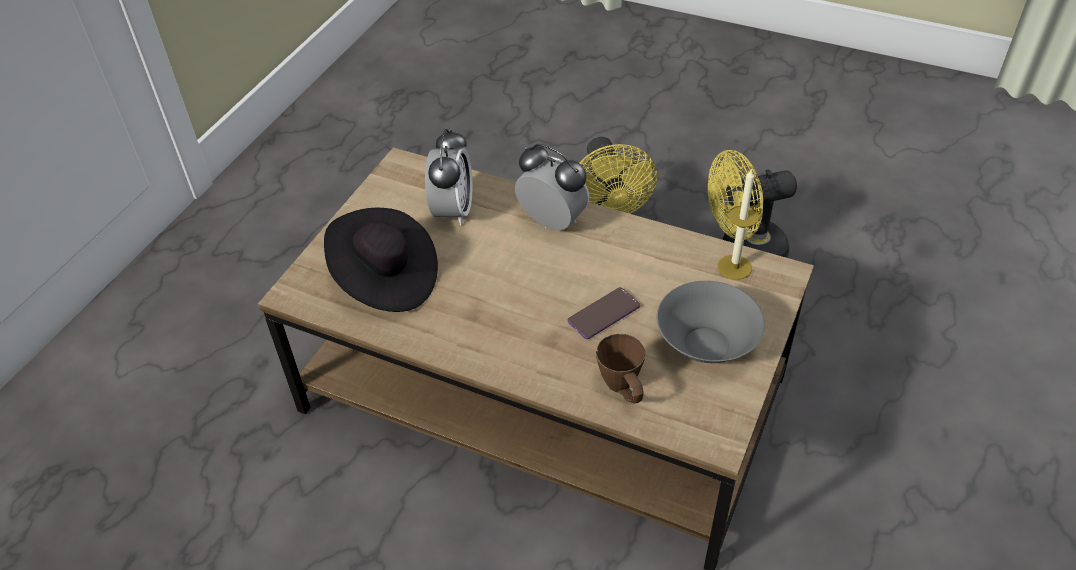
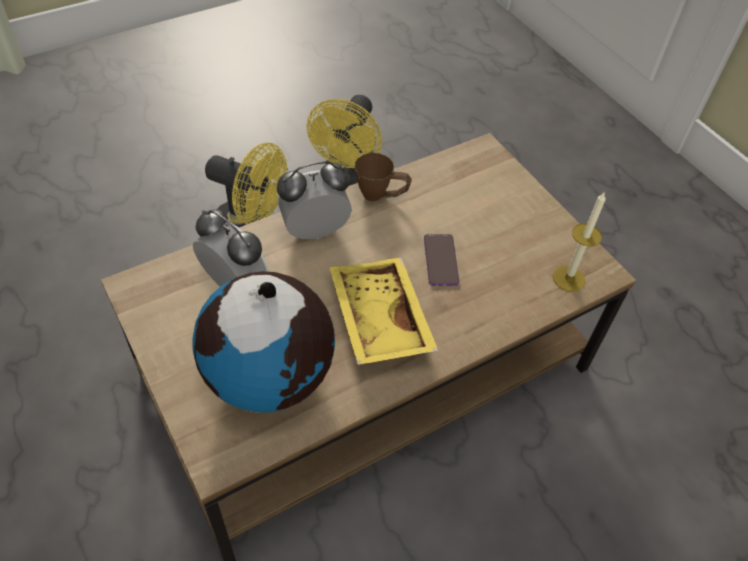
camera: 60 degrees left, 5 degrees up
black hat [324,208,438,312] -> globe [192,271,335,412]
brown mug [596,334,645,404] -> brown mug moved to [354,153,412,201]
grey bowl [657,281,765,363] -> none
candle [718,168,759,280] -> candle moved to [553,191,606,292]
none -> yellow tray [329,258,439,365]

